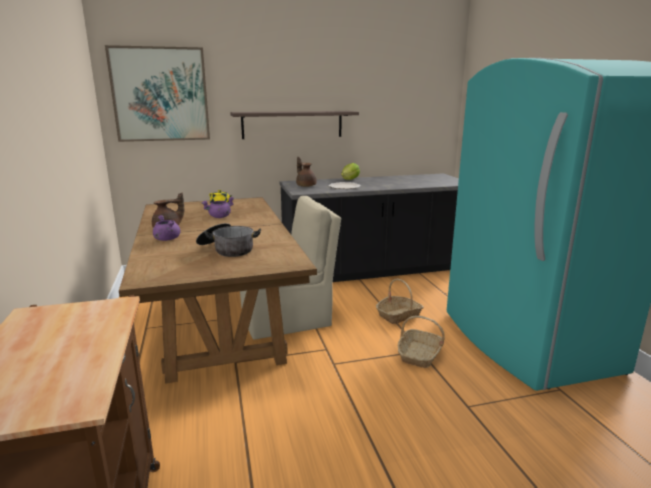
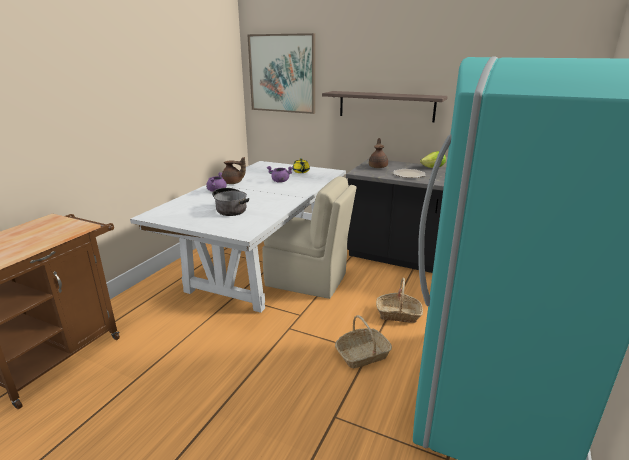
camera: 40 degrees right, 5 degrees up
brown dining table [119,197,317,384] -> white dining table [130,161,346,313]

